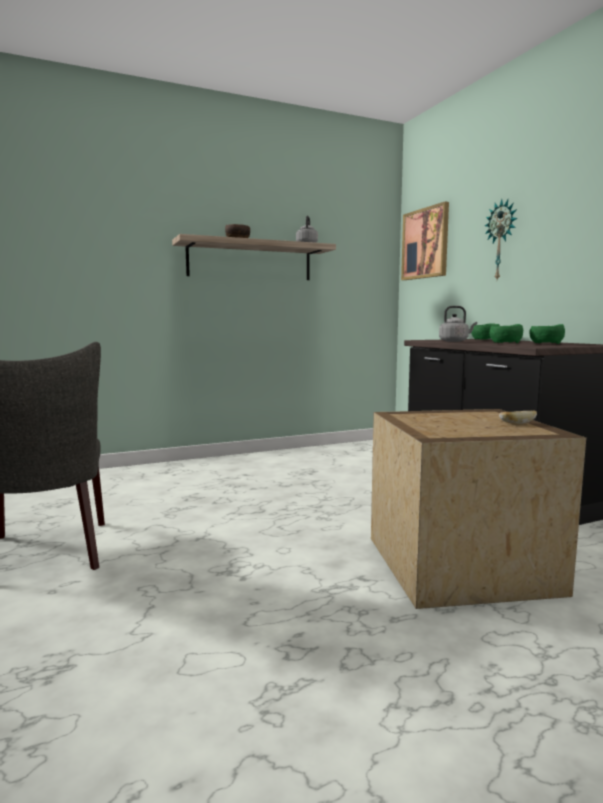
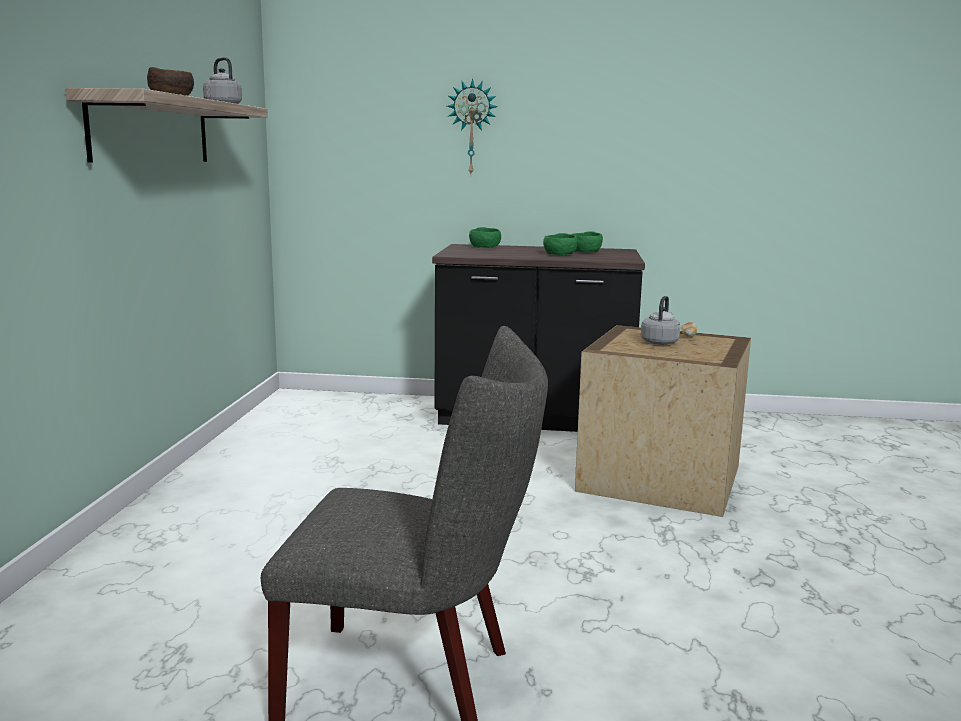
camera: 60 degrees left, 5 degrees up
picture [401,202,449,280] -> none
grey kettle [439,306,477,342] -> grey kettle moved to [641,296,680,345]

